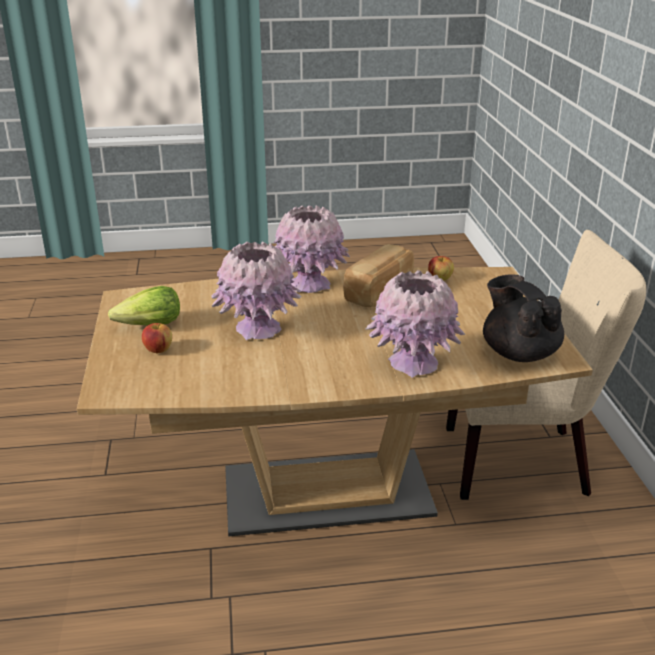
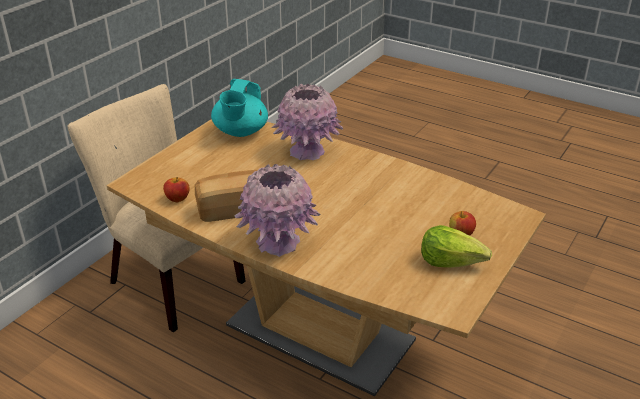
camera: 140 degrees left, 5 degrees up
pink vase [211,241,301,340] -> none
black teapot [483,274,564,362] -> turquoise teapot [211,79,268,137]

